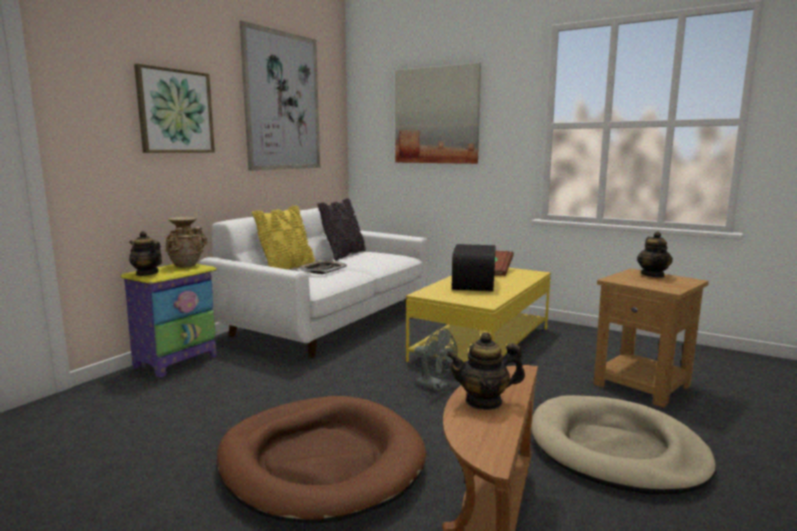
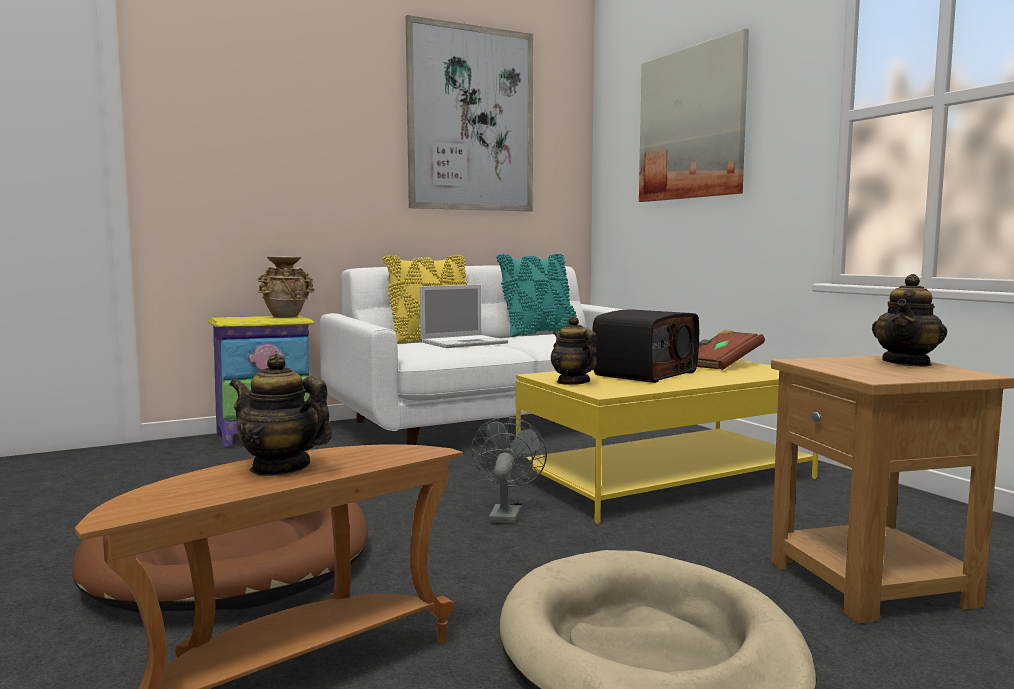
camera: 30 degrees right, 5 degrees down
teapot [129,231,162,276] -> teapot moved to [551,316,597,385]
picture [134,64,215,153] -> none
tray [299,260,347,274] -> laptop [420,284,508,348]
black pillow [318,199,366,261] -> turquoise pillow [496,253,577,337]
grey fan [414,328,458,391] -> grey fan turned 150 degrees counterclockwise [471,417,547,524]

